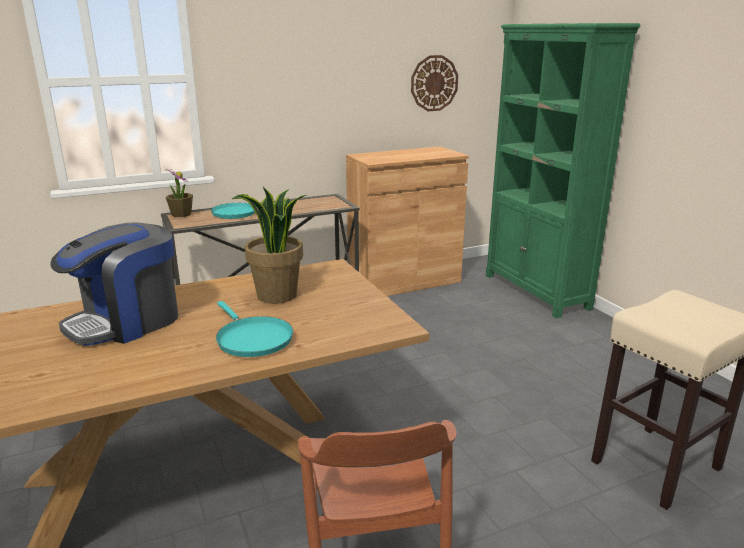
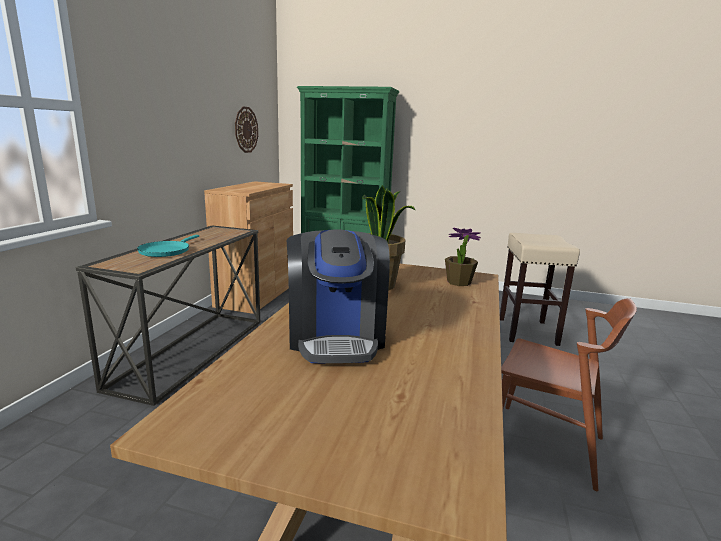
camera: 50 degrees left, 5 degrees down
potted plant [166,168,193,217] -> potted plant moved to [445,228,481,286]
turquoise frying pan [216,301,293,357] -> none

